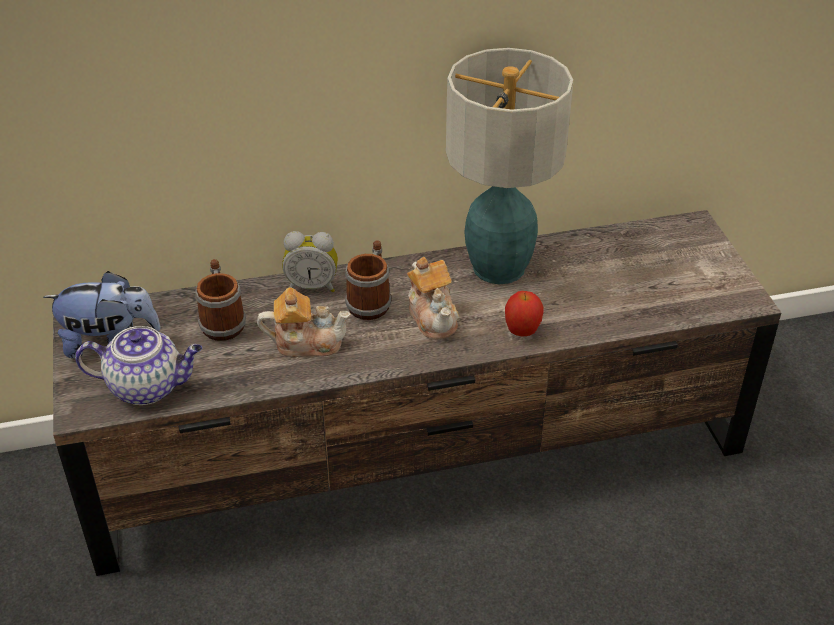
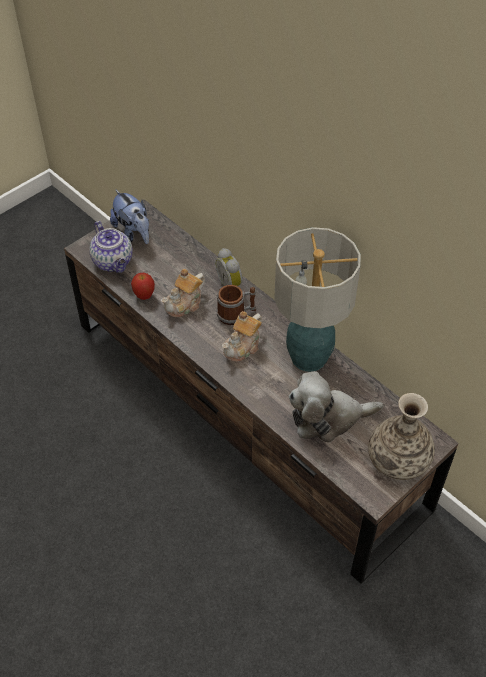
camera: 60 degrees right, 10 degrees up
mug [195,259,246,341] -> none
teapot [257,287,351,357] -> teapot turned 75 degrees clockwise [161,269,205,318]
apple [505,291,544,336] -> apple moved to [131,273,155,300]
none -> plush toy [289,371,384,443]
none -> vase [368,393,435,480]

